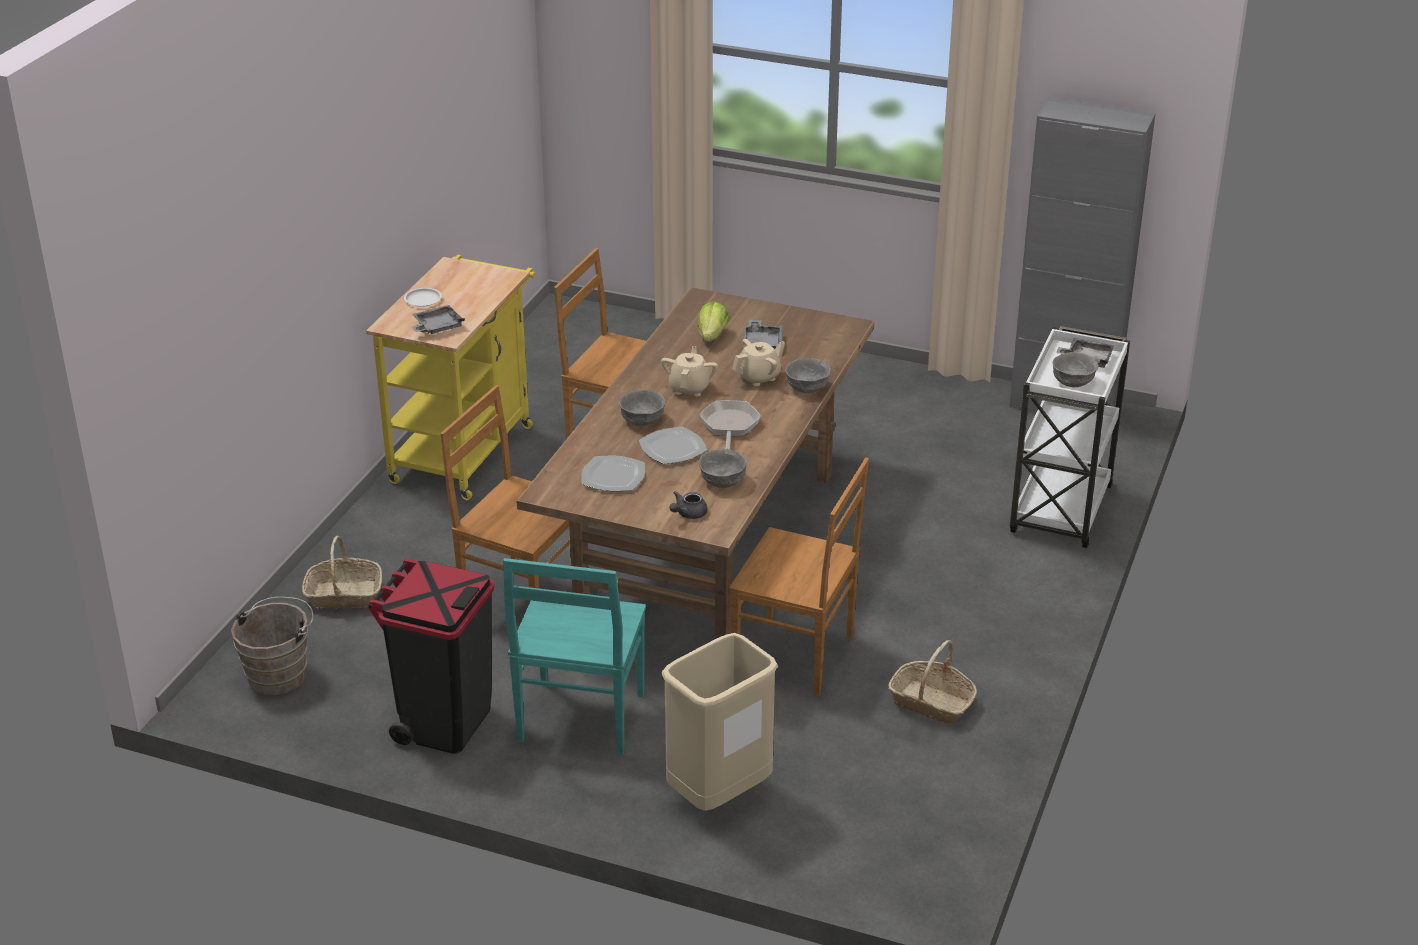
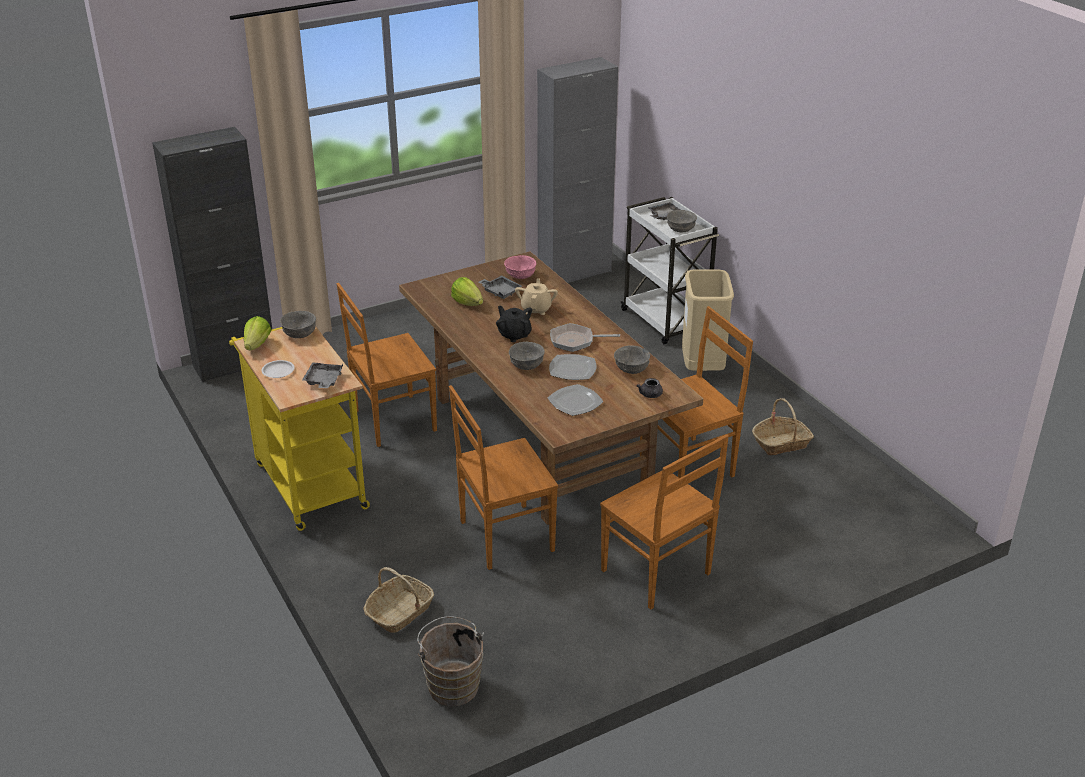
camera: 50 degrees left, 0 degrees up
black trash can [368,558,494,754] -> none
turquoise chair [503,558,646,755] -> brown chair [600,434,729,610]
beige teapot [661,346,718,397] -> black teapot [496,306,532,342]
beige trash can [661,633,778,811] -> beige trash can moved to [682,270,734,371]
frying pan [699,400,761,450] -> frying pan turned 45 degrees counterclockwise [550,323,620,352]
grey bowl [785,358,831,393] -> grey bowl moved to [280,311,316,338]
none -> black cabinet [152,127,272,382]
none -> lettuce [244,316,271,350]
none -> pink bowl [504,255,536,279]

